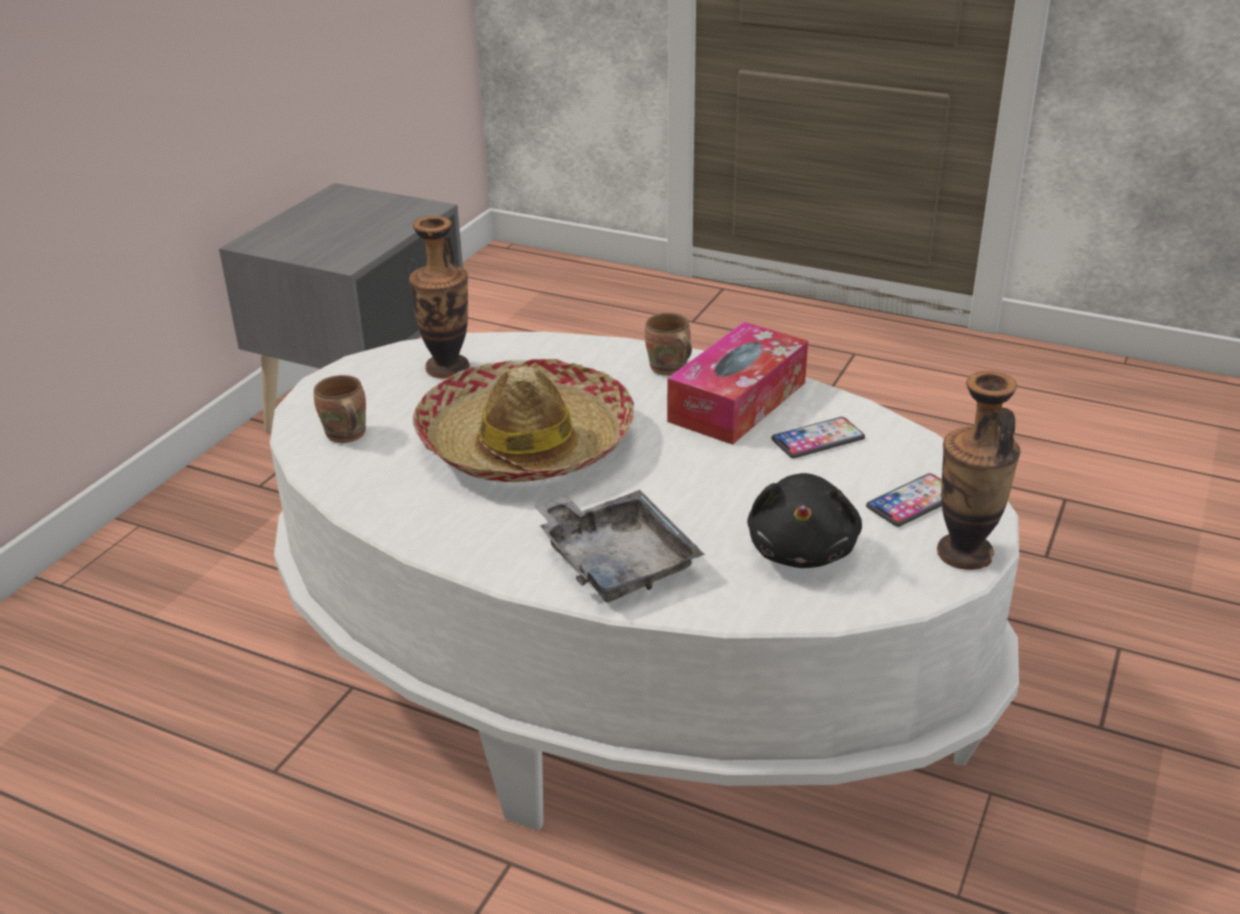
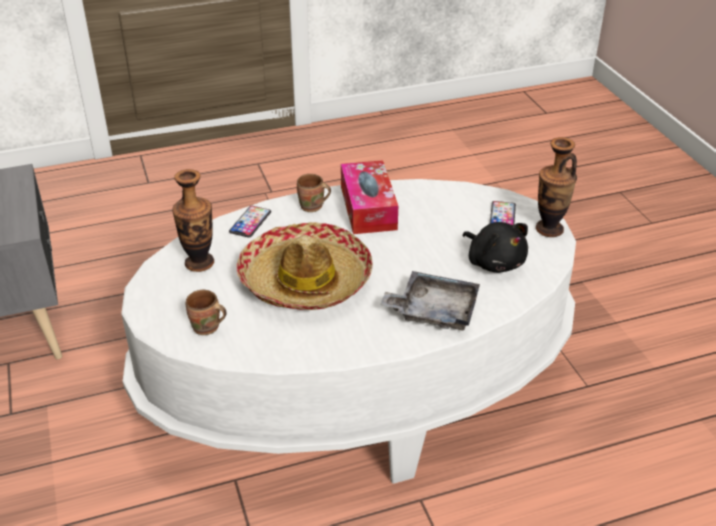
camera: 45 degrees left, 5 degrees up
phone [771,417,865,458] -> phone moved to [229,206,271,238]

